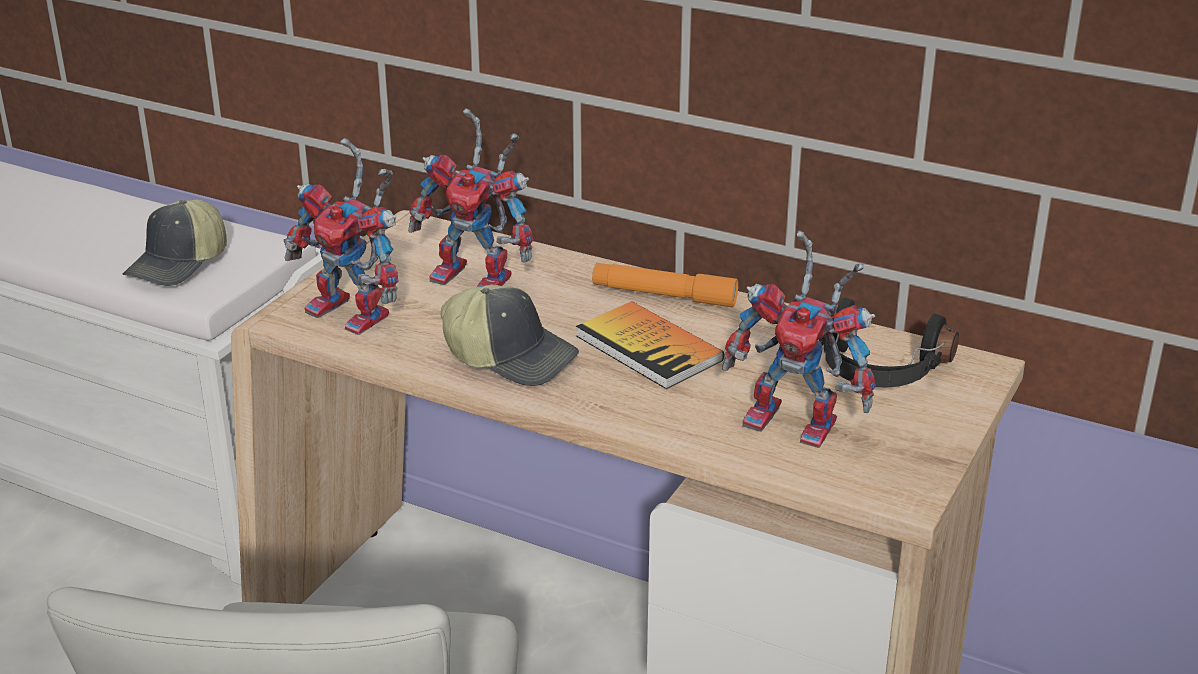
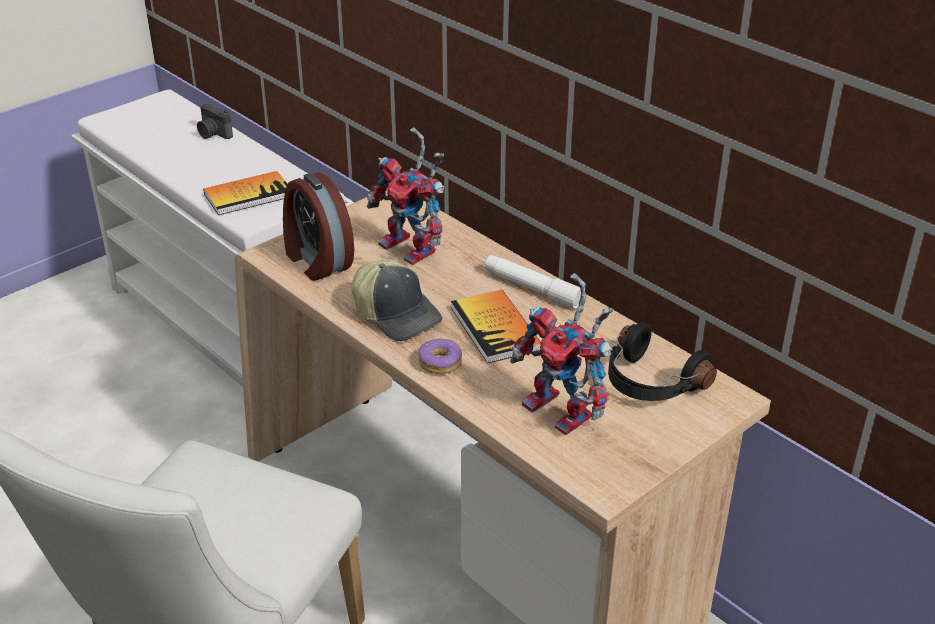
camera: 20 degrees right, 5 degrees up
cap [123,199,227,286] -> book [203,171,287,215]
toy robot [284,138,398,335] -> alarm clock [283,172,354,281]
orange flashlight [592,263,738,308] -> white flashlight [485,255,581,309]
none -> camera [197,104,233,139]
none -> donut [418,338,462,374]

